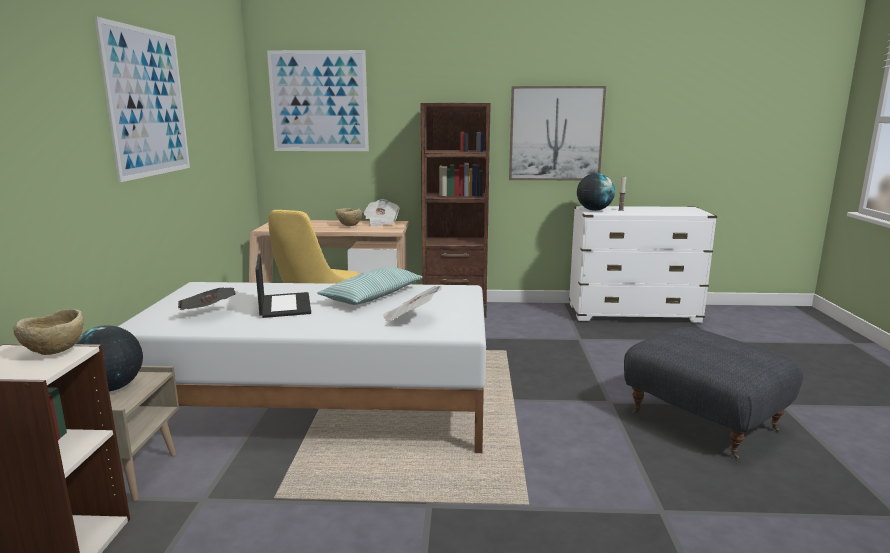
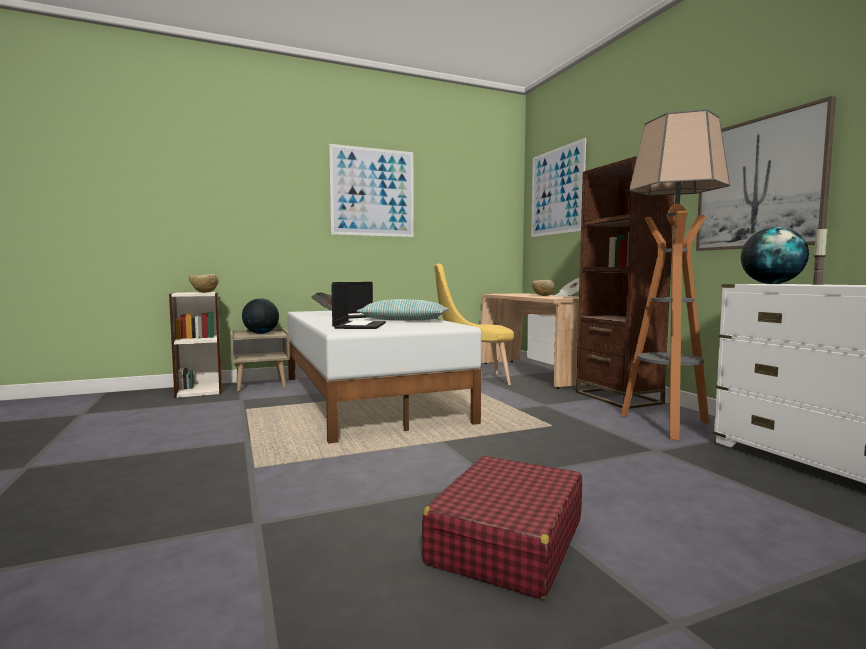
camera: 65 degrees right, 10 degrees down
newspaper [383,286,442,323] -> laptop [331,283,386,329]
grey ottoman [624,327,803,460] -> red suitcase [422,456,582,599]
none -> floor lamp [620,109,730,440]

